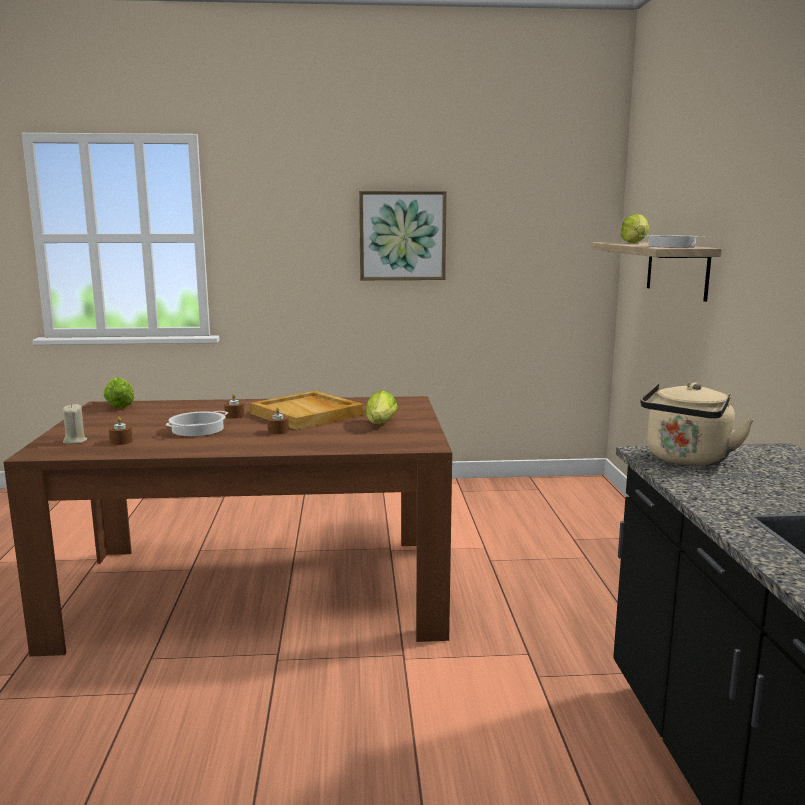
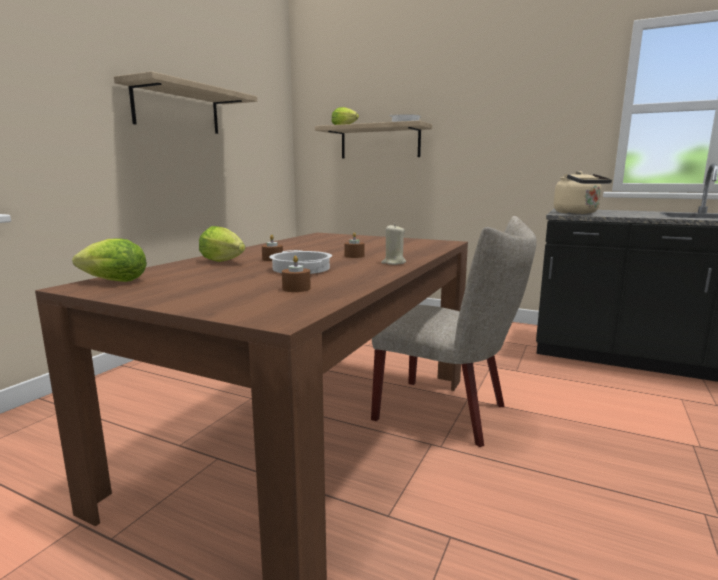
camera: 60 degrees left, 0 degrees up
beige candle [63,404,87,444] -> beige candle moved to [381,224,406,265]
beige tray [250,391,364,430] -> none
picture [359,191,447,280] -> shelf [114,71,257,134]
lettuce [366,390,398,424] -> lettuce moved to [199,226,245,262]
none -> beige chair [371,216,537,447]

